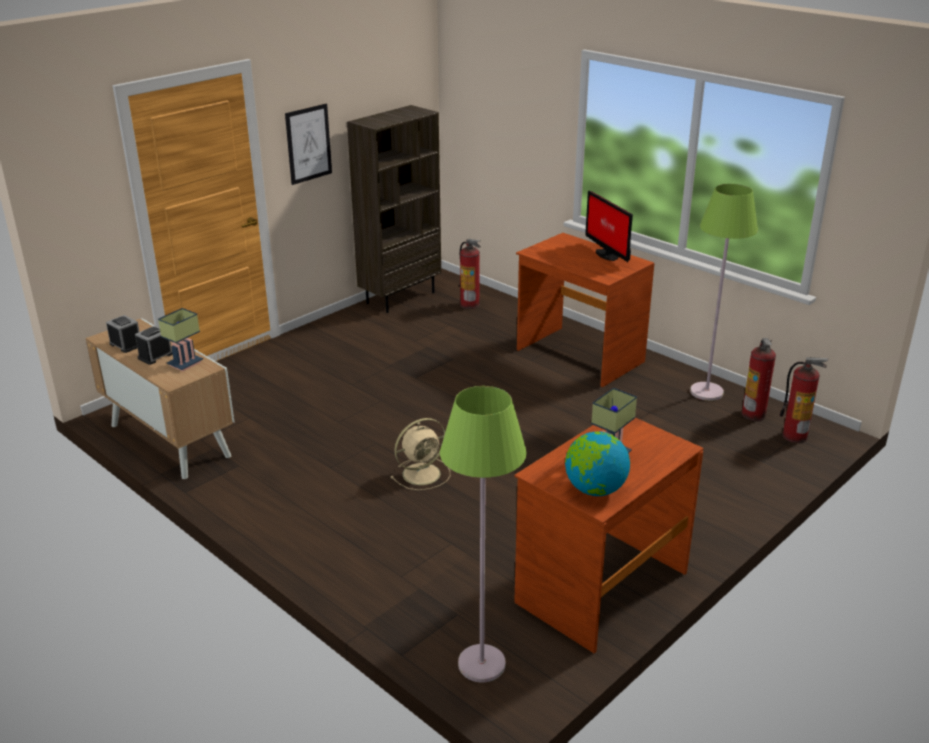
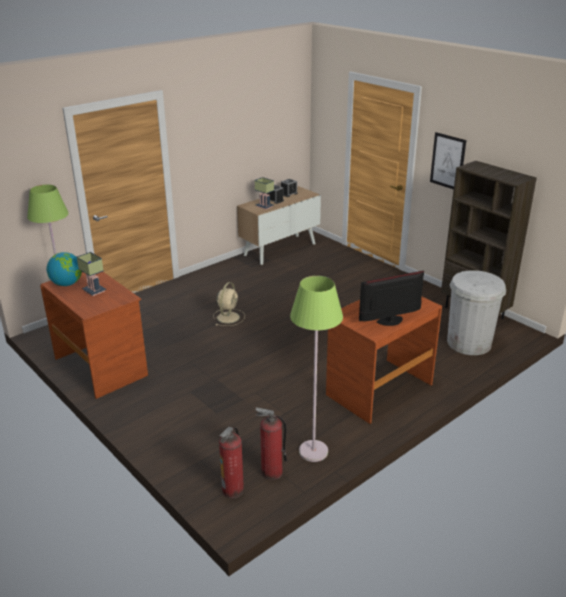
camera: 95 degrees right, 0 degrees up
beige fan [390,418,450,490] -> beige fan turned 135 degrees counterclockwise [213,282,245,326]
fire extinguisher [459,239,481,309] -> white trash can [447,270,506,355]

